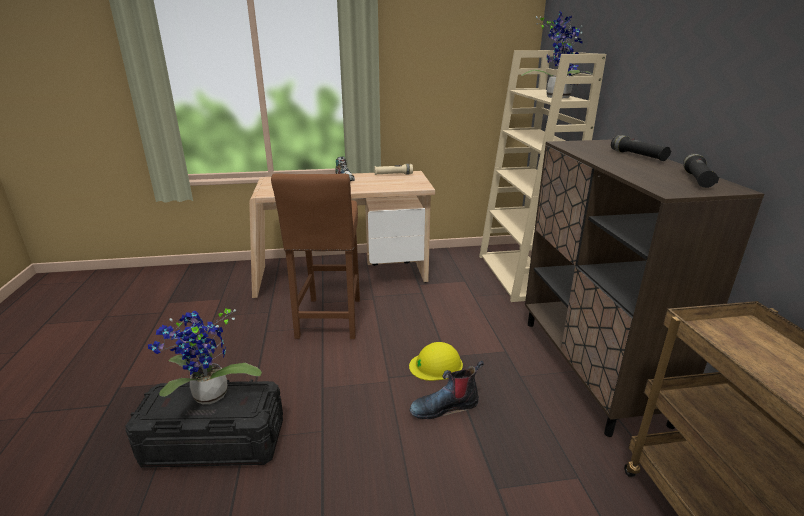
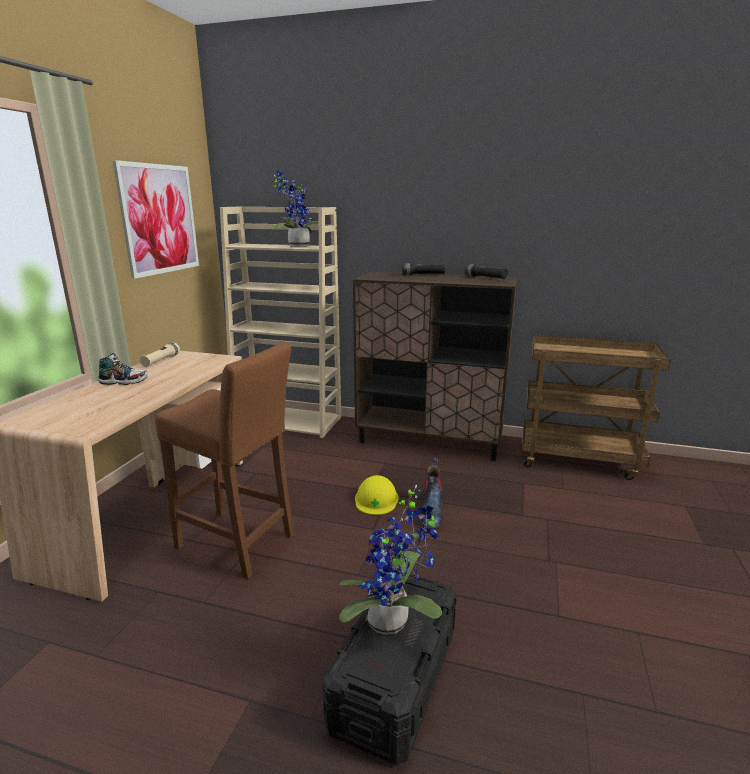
camera: 65 degrees left, 5 degrees down
none -> picture [113,160,199,279]

